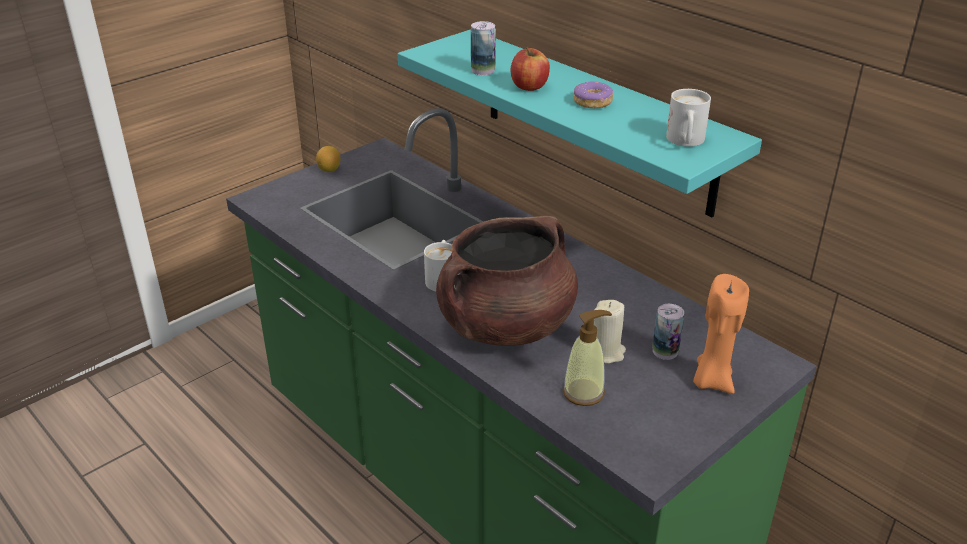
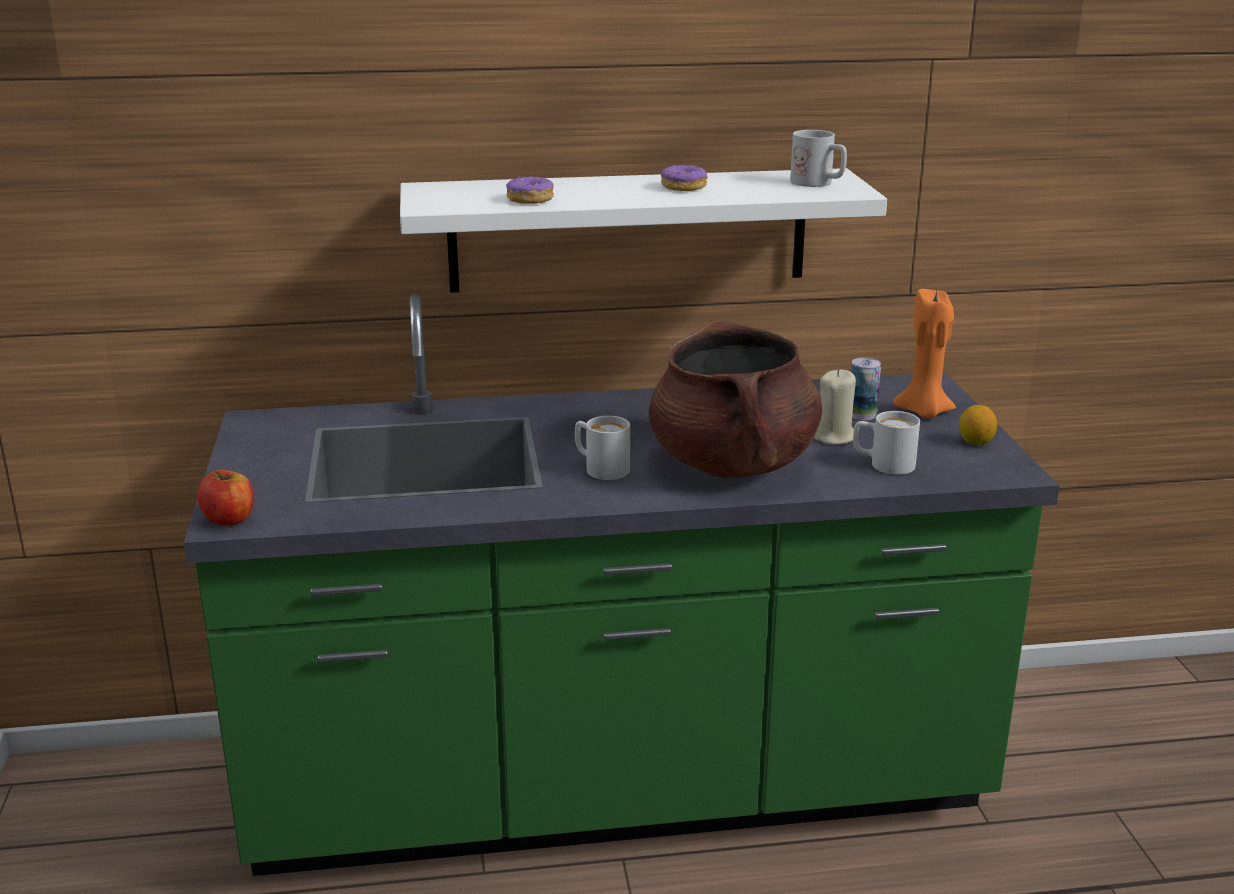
camera: 55 degrees left, 10 degrees down
lemon [316,146,341,172] -> lemon moved to [959,405,997,446]
turquoise shelf [398,29,762,217] -> white shelf [400,168,887,293]
can [471,21,496,75] -> donut [506,176,554,204]
apple [510,47,550,91] -> apple moved to [197,470,254,525]
soap dispenser [563,310,612,406] -> white mug [853,411,920,475]

